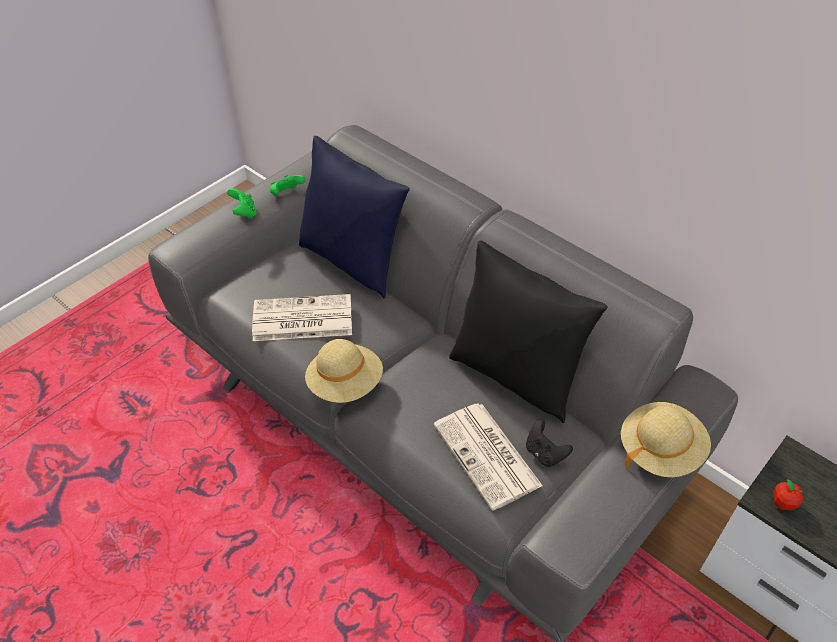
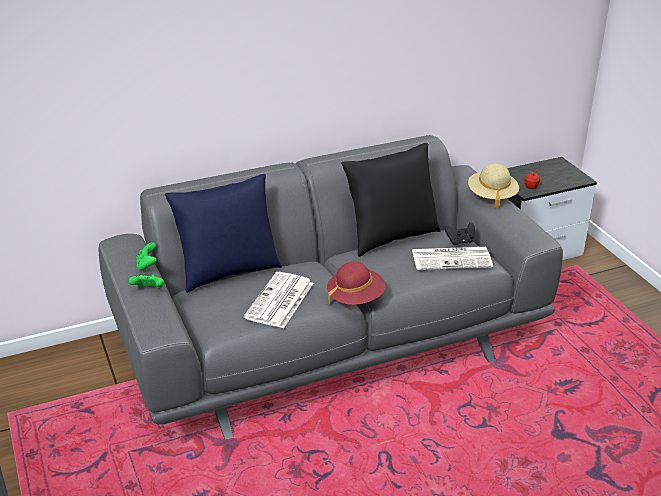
camera: 65 degrees left, 15 degrees down
beige hat [305,339,383,403] -> red hat [327,261,386,305]

